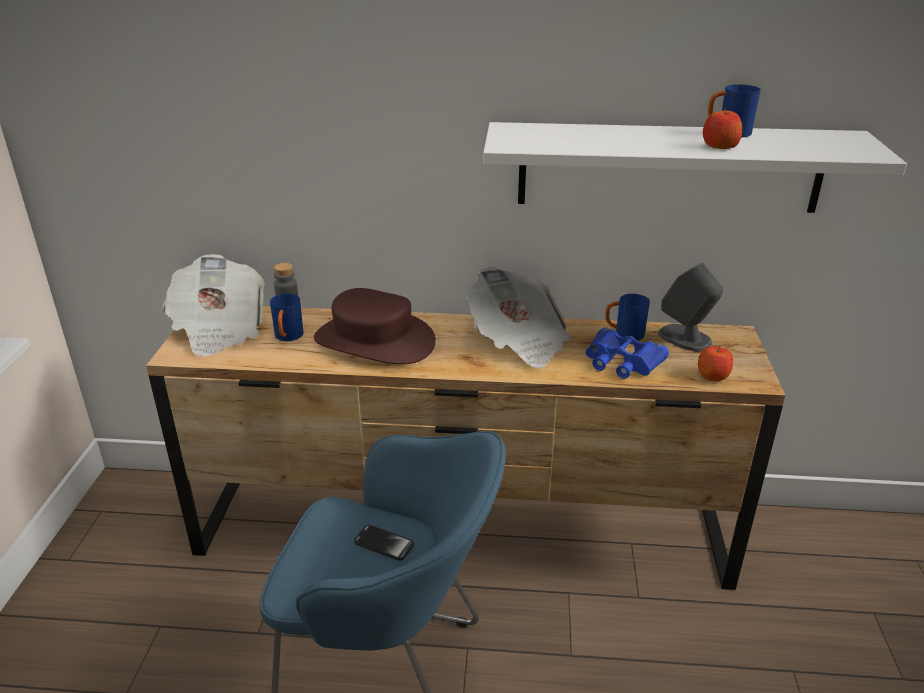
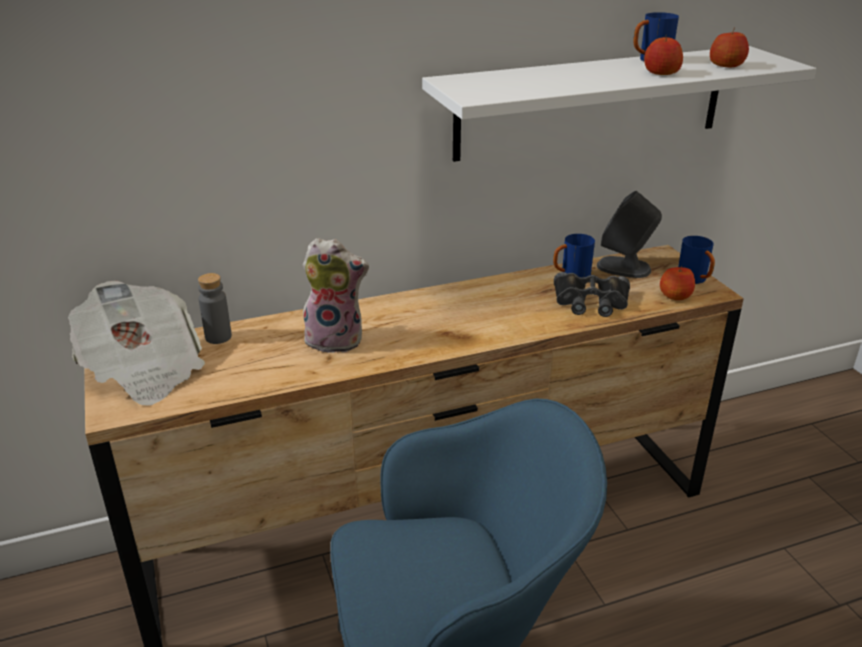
camera: 25 degrees left, 0 degrees up
blue mug [270,294,303,341] -> blue mug moved to [678,236,715,284]
brown hat [314,288,436,364] -> plush toy [302,238,369,353]
phone [354,525,414,561] -> none
newspaper [466,267,572,369] -> none
blue binoculars [586,327,669,379] -> black binoculars [554,272,630,317]
none -> apple [710,28,749,68]

